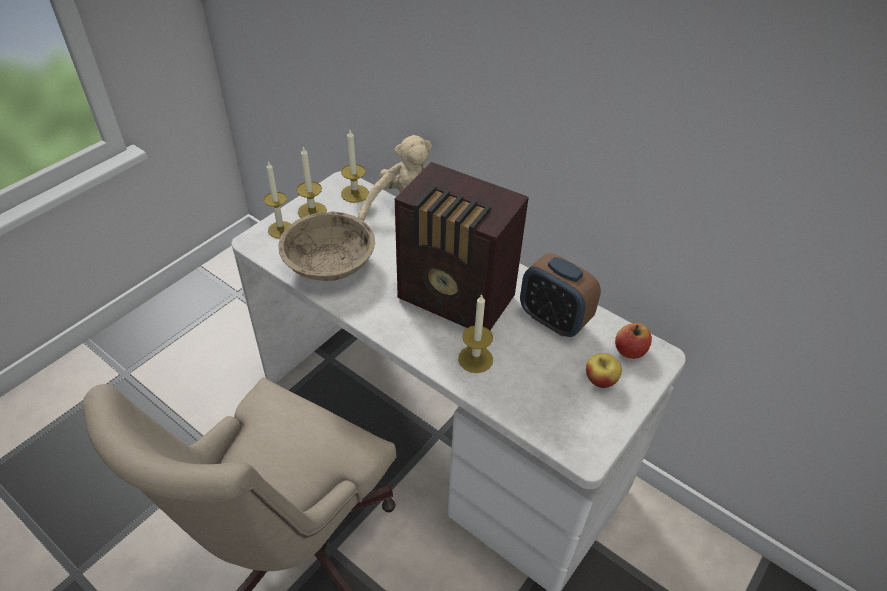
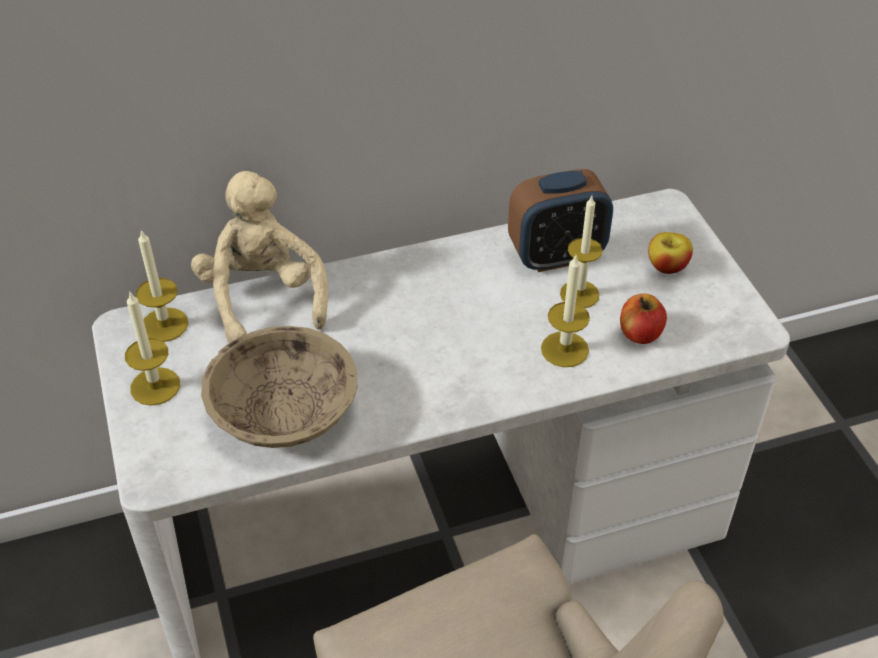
camera: 55 degrees left, 0 degrees up
candle [264,161,291,238] -> candle moved to [560,196,603,308]
radio [395,162,529,330] -> none
apple [615,323,652,359] -> apple moved to [620,294,667,344]

